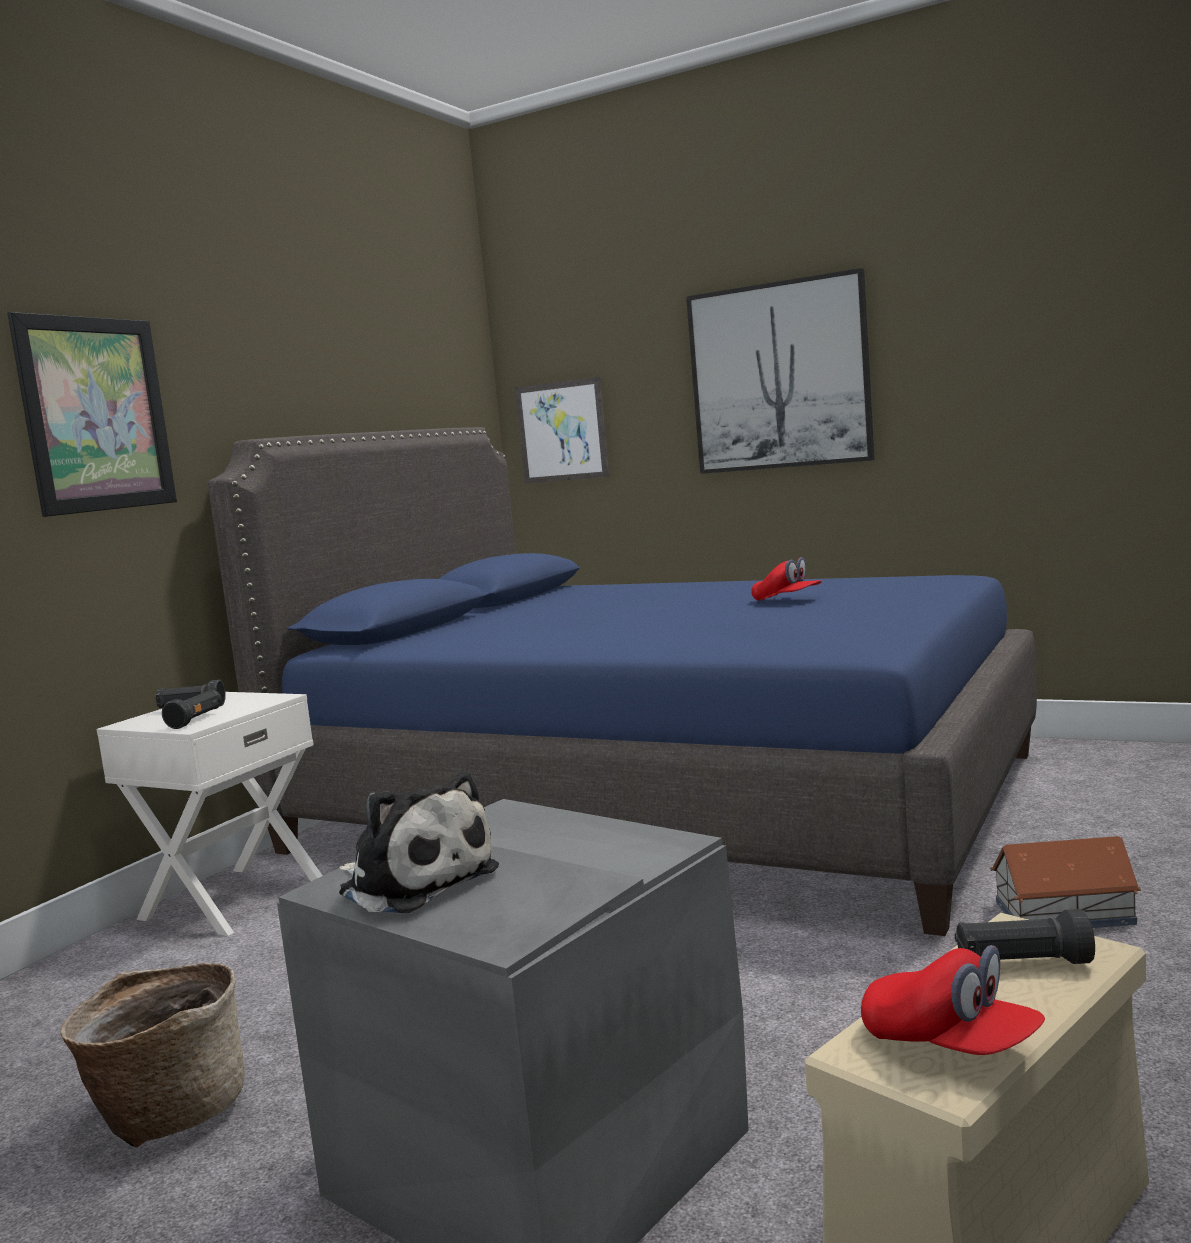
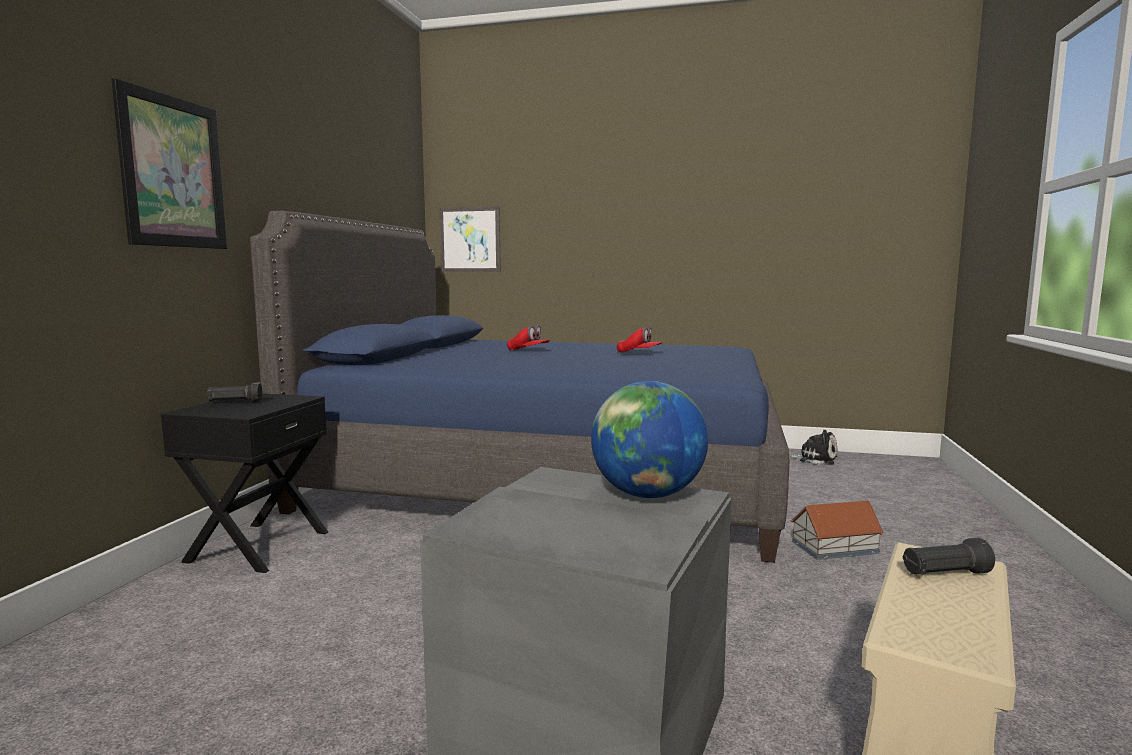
camera: 15 degrees left, 0 degrees up
basket [60,963,245,1148] -> none
white nightstand [96,692,323,936] -> black nightstand [161,393,329,573]
black flashlight [162,689,222,729] -> none
plush toy [339,772,499,913] -> plush toy moved to [789,430,838,465]
picture [686,268,874,474] -> none
red cap [861,945,1045,1055] -> red cap moved to [507,325,549,350]
none -> globe [591,381,708,498]

